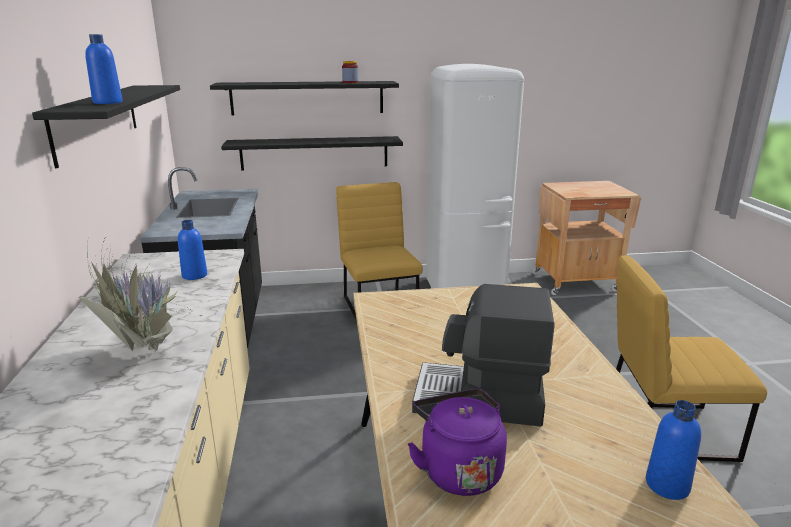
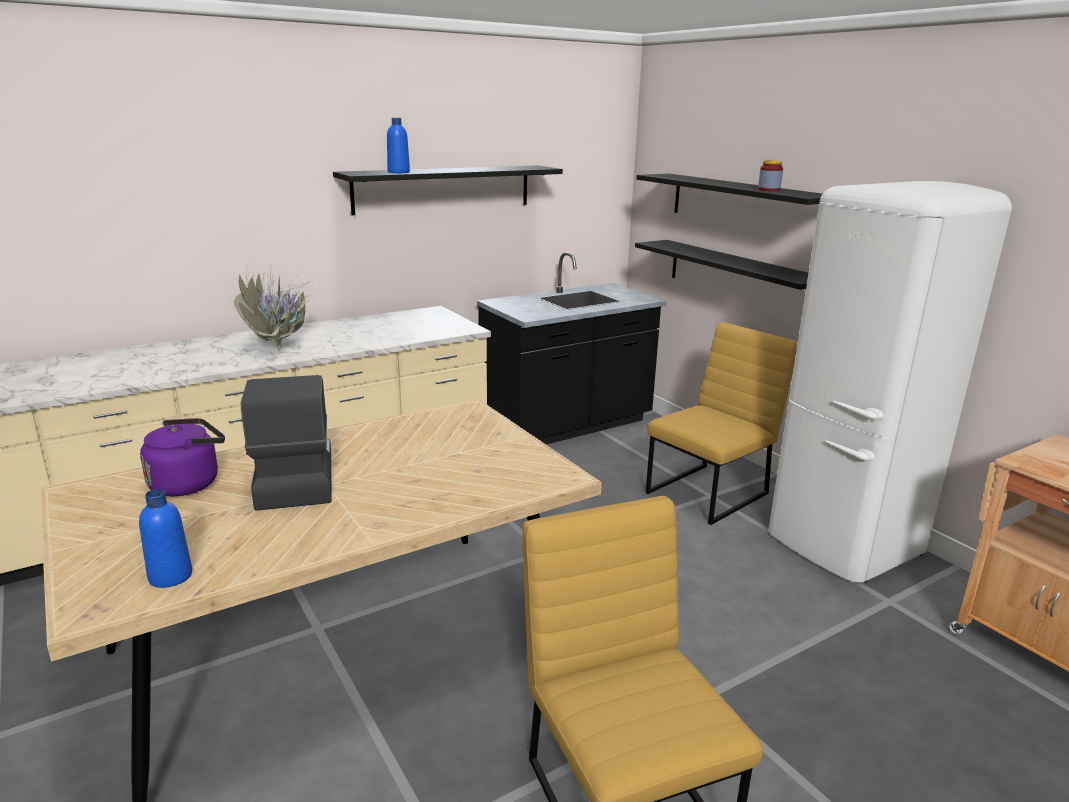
camera: 65 degrees right, 0 degrees up
blue bottle [178,220,207,280] -> none

